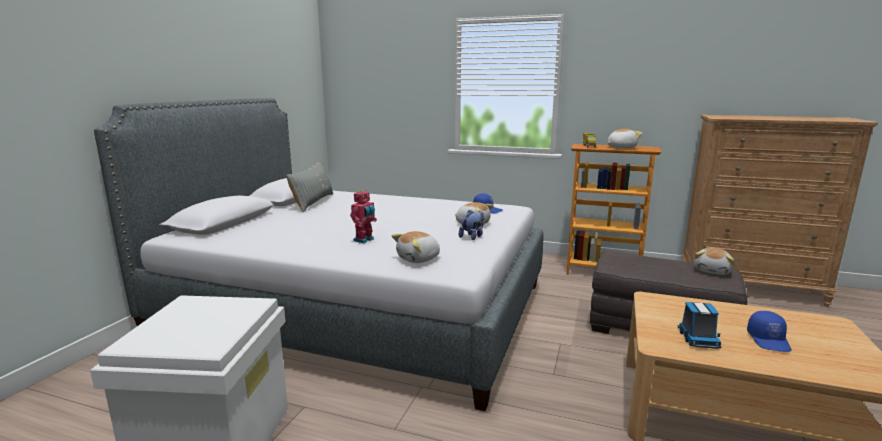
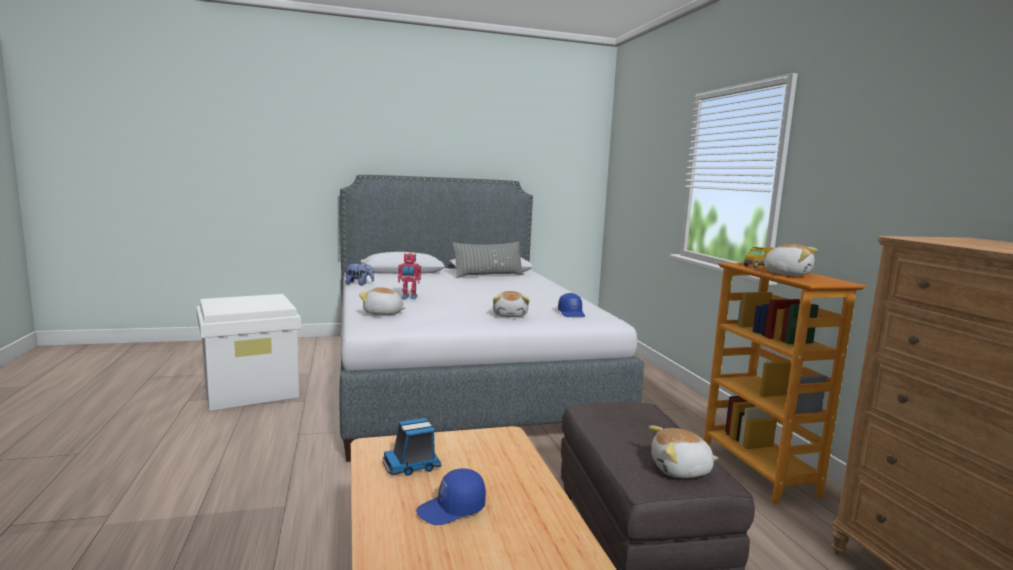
camera: 55 degrees right, 5 degrees down
plush toy [459,210,484,240] -> plush toy moved to [344,262,374,286]

